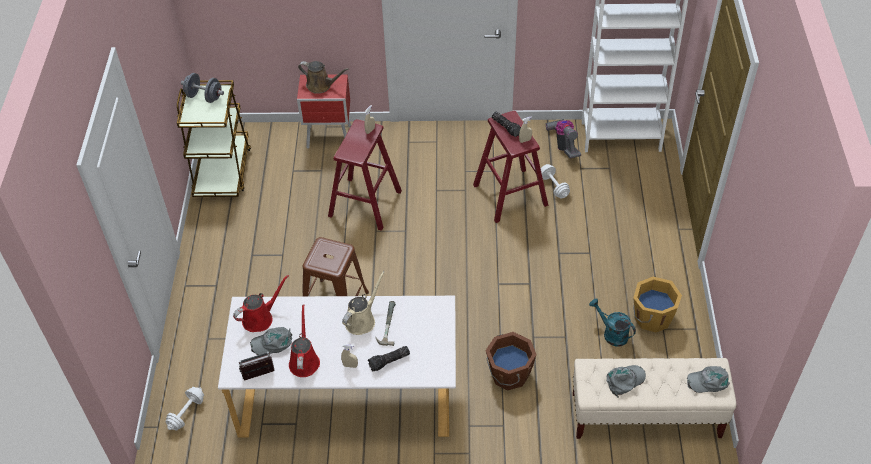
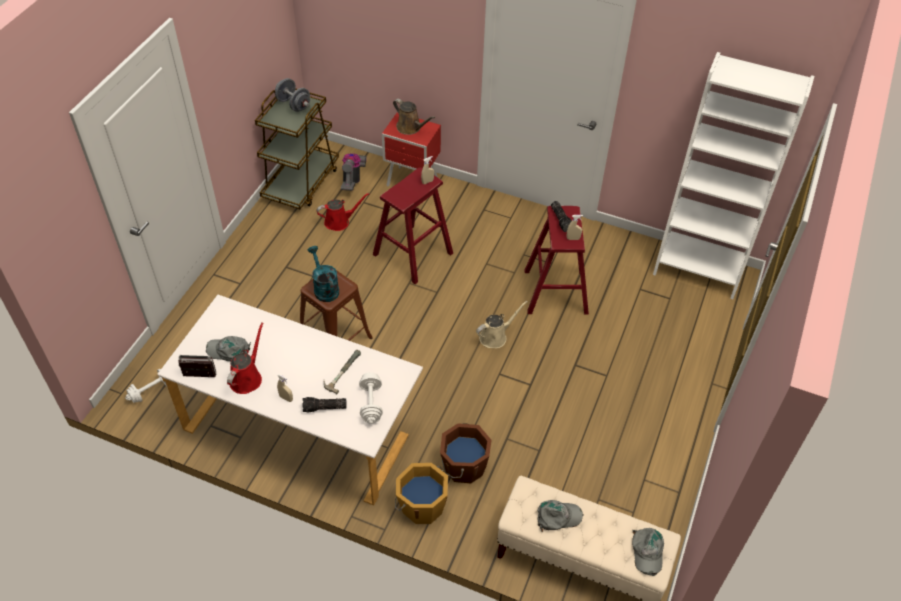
camera: 20 degrees right, 0 degrees up
red watering can [233,275,289,332] -> red watering can moved to [317,193,369,231]
beige watering can [342,271,385,335] -> beige watering can moved to [476,301,528,348]
white dumbbell [541,164,570,198] -> white dumbbell moved to [359,372,383,424]
vacuum cleaner [546,119,581,158] -> vacuum cleaner moved to [341,153,367,191]
turquoise watering can [589,298,636,346] -> turquoise watering can moved to [307,246,339,302]
orange bucket [633,277,682,332] -> orange bucket moved to [395,463,448,524]
grey cap [687,366,730,393] -> grey cap turned 105 degrees counterclockwise [632,528,664,576]

